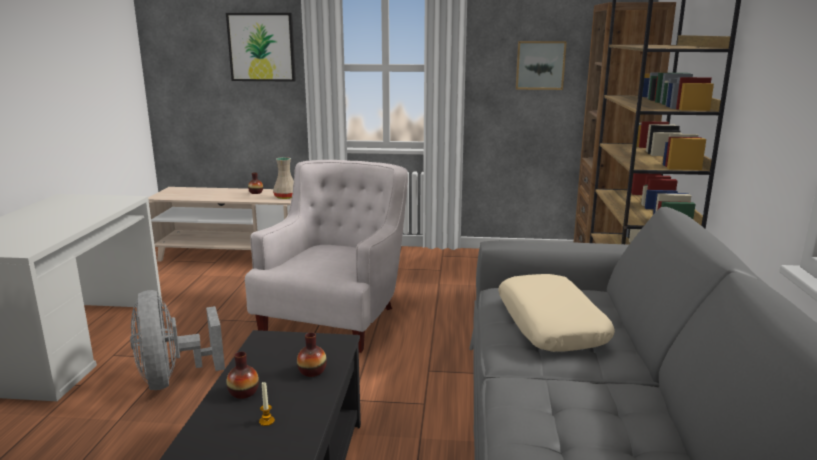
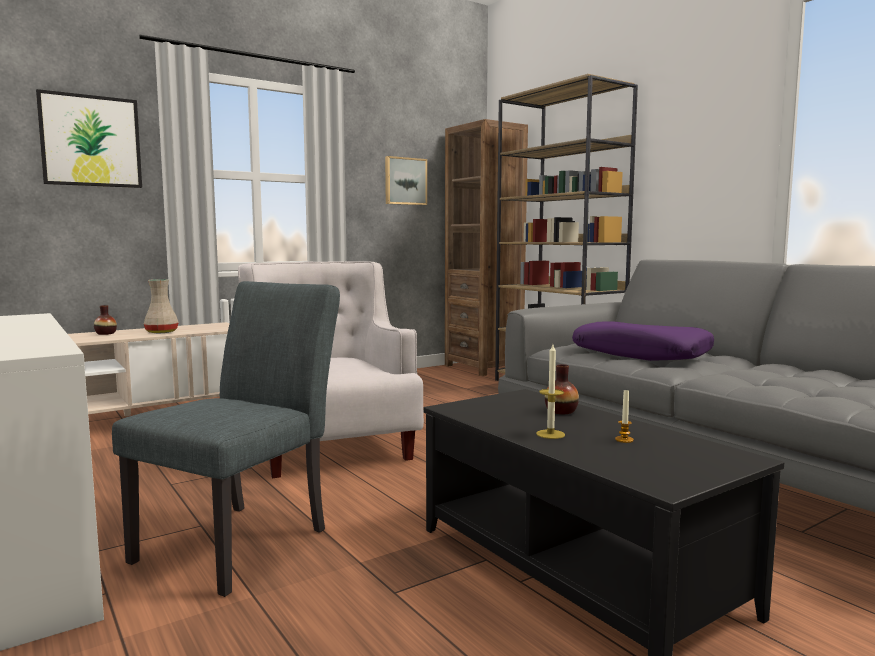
camera: 40 degrees left, 10 degrees down
grey fan [130,290,225,390] -> grey chair [112,281,340,597]
vase [226,351,259,399] -> candle [536,345,565,439]
beige pillow [498,274,615,352] -> purple pillow [572,321,714,361]

